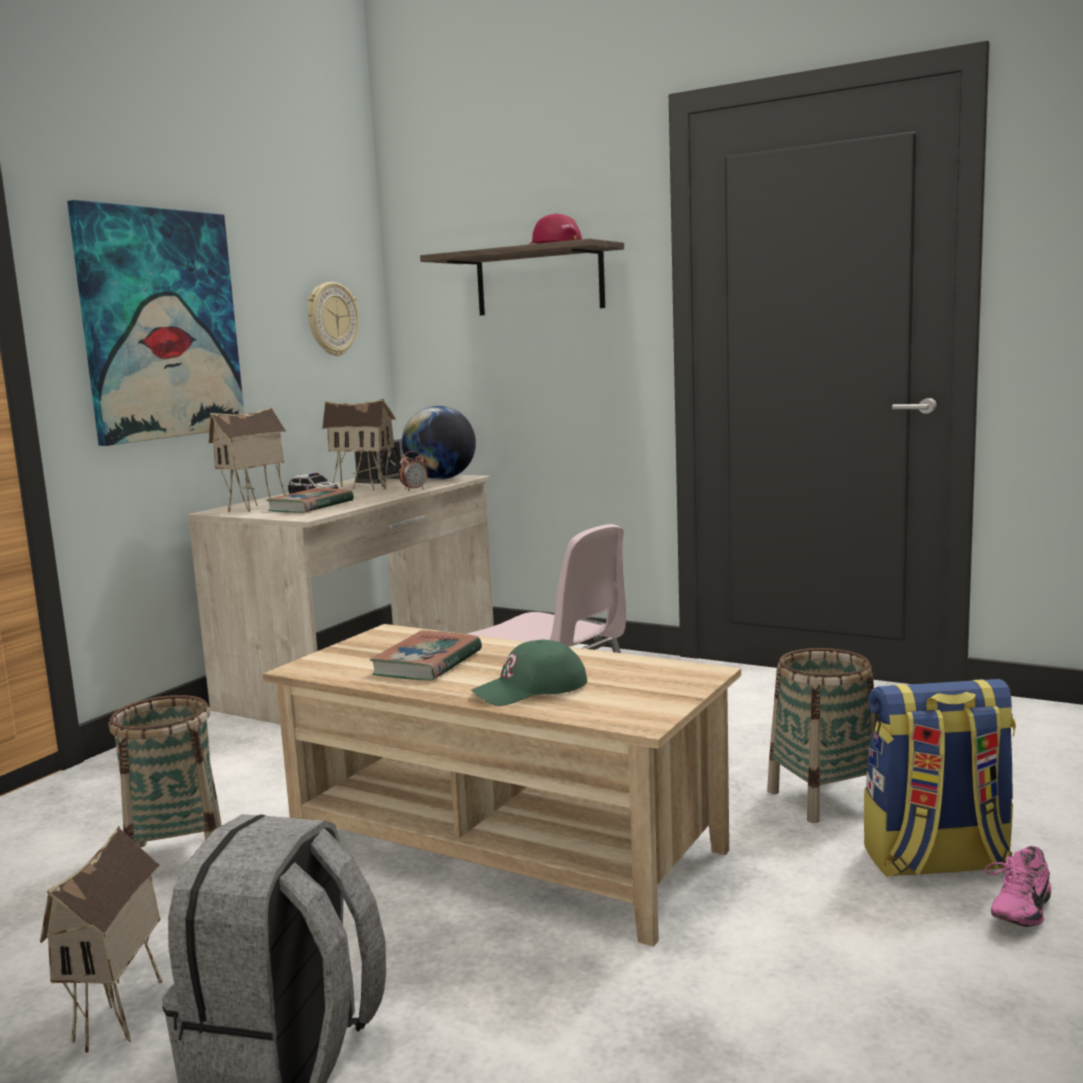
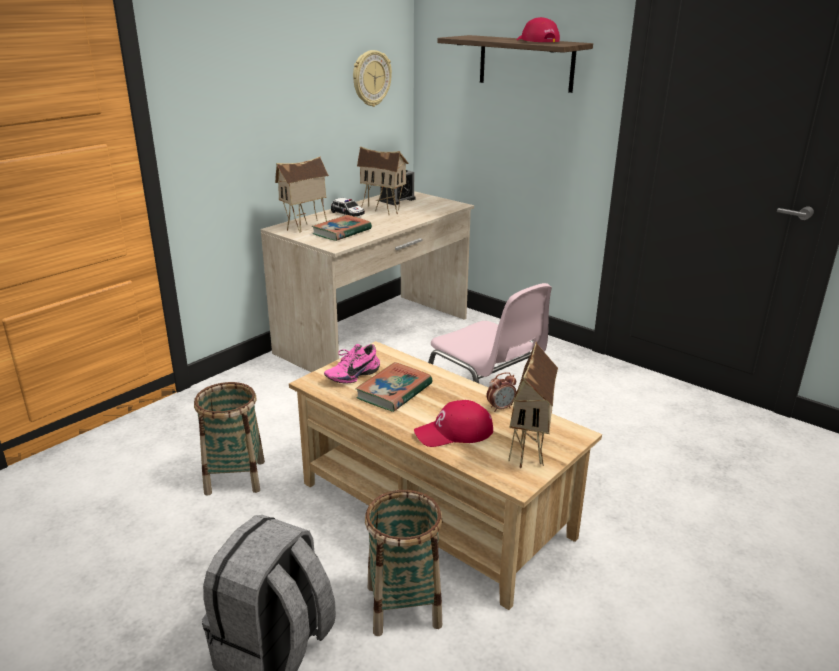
camera: 10 degrees right, 15 degrees up
toy house [40,826,163,1053] -> toy house moved to [508,342,558,468]
picture [67,200,244,446] -> none
alarm clock [399,451,428,491] -> alarm clock moved to [487,372,517,412]
globe [402,406,476,480] -> none
green cap [471,640,587,706] -> red cap [414,400,493,447]
basket [767,648,875,823] -> basket moved to [365,490,442,636]
backpack [864,679,1016,877] -> none
pink shoe [985,846,1051,927] -> pink shoe moved to [324,344,380,383]

